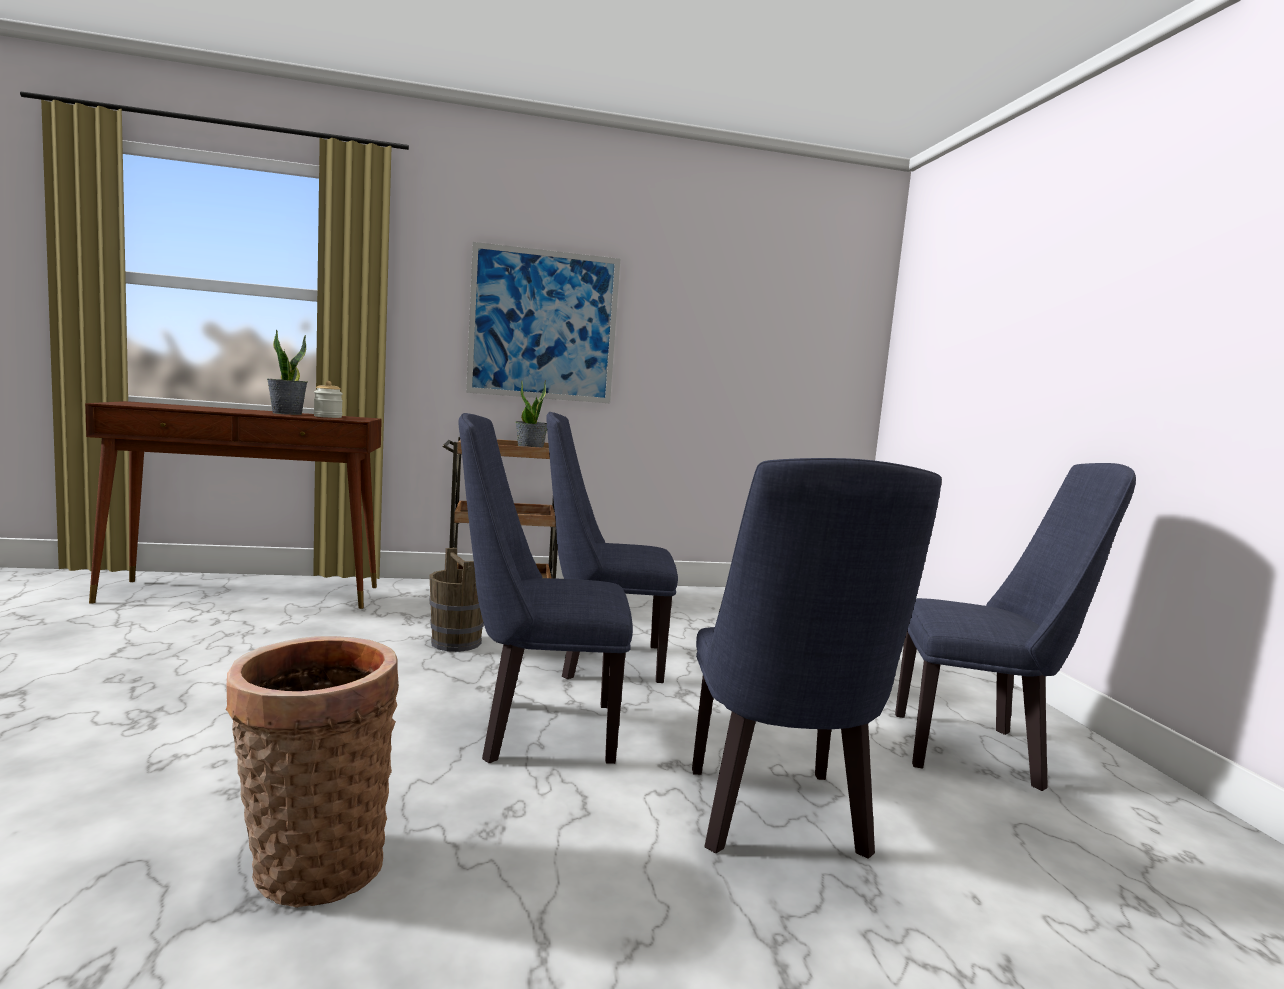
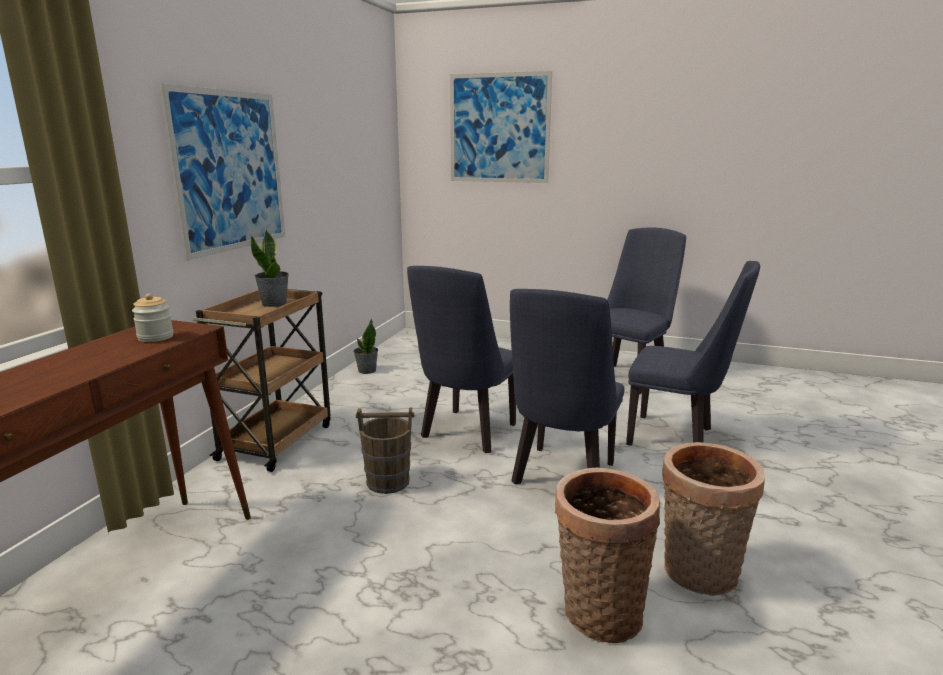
camera: 60 degrees left, 10 degrees up
potted plant [267,329,307,415] -> potted plant moved to [353,319,378,374]
none -> picture [450,71,552,183]
none -> basket [555,468,660,643]

